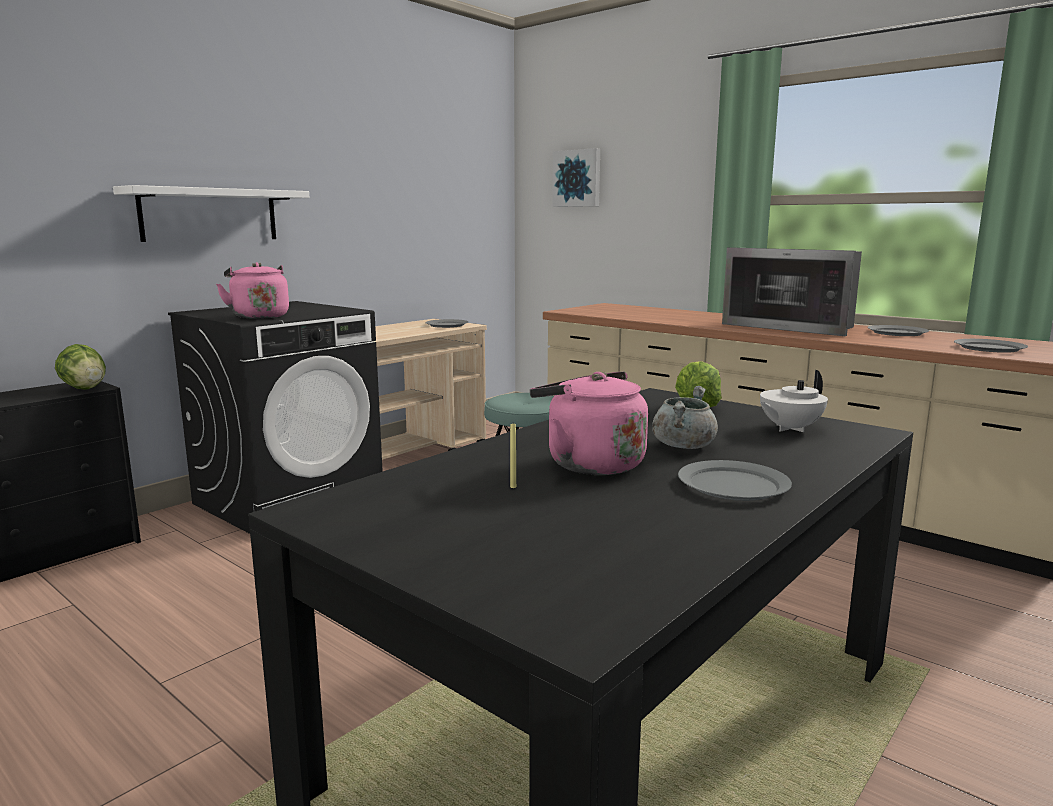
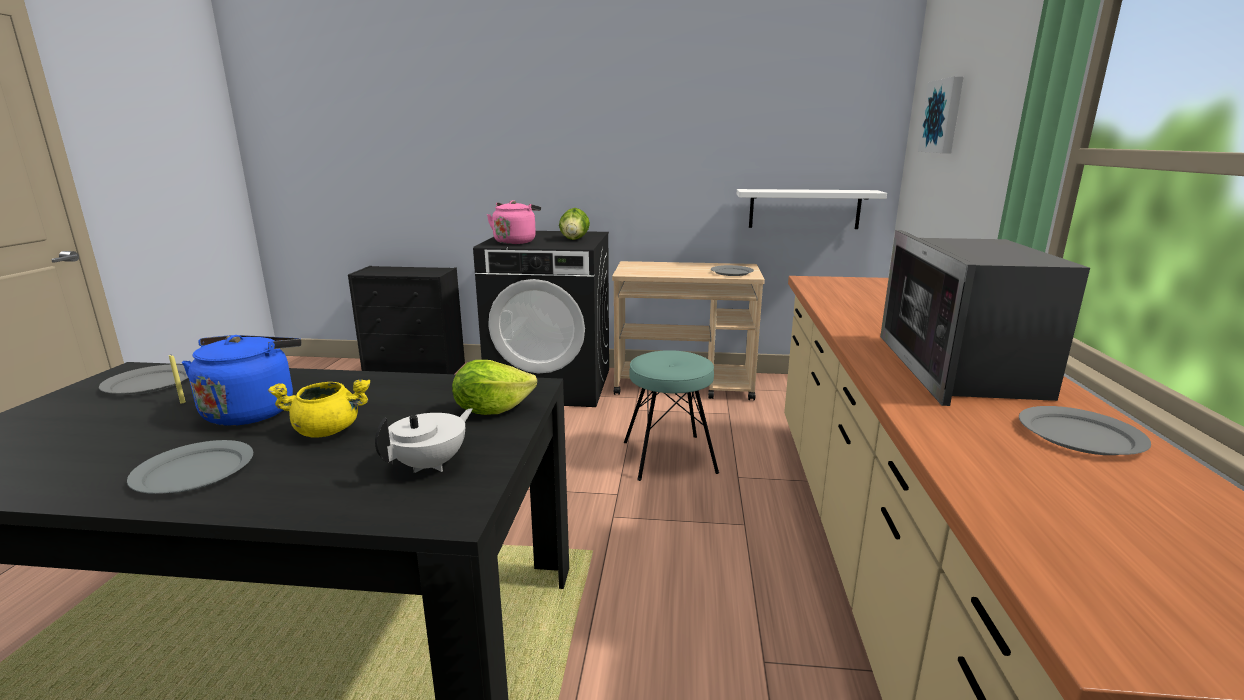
camera: 55 degrees right, 5 degrees up
lettuce [55,344,106,390] -> lettuce moved to [559,208,590,240]
white shelf [113,185,309,242] -> white shelf moved to [737,189,887,229]
pink kettle [530,372,648,475] -> blue kettle [182,335,301,426]
grey cooking pot [652,386,718,449] -> yellow cooking pot [268,380,370,438]
white teapot [760,370,828,432] -> white teapot turned 105 degrees clockwise [375,408,473,473]
grey plate [954,339,1028,353] -> grey plate moved to [99,364,188,395]

